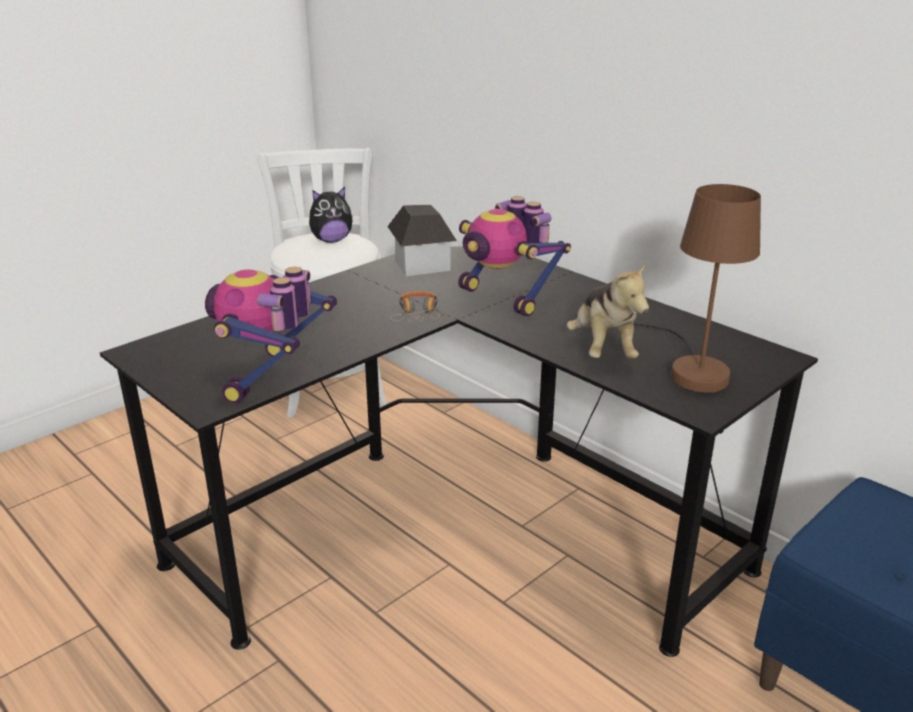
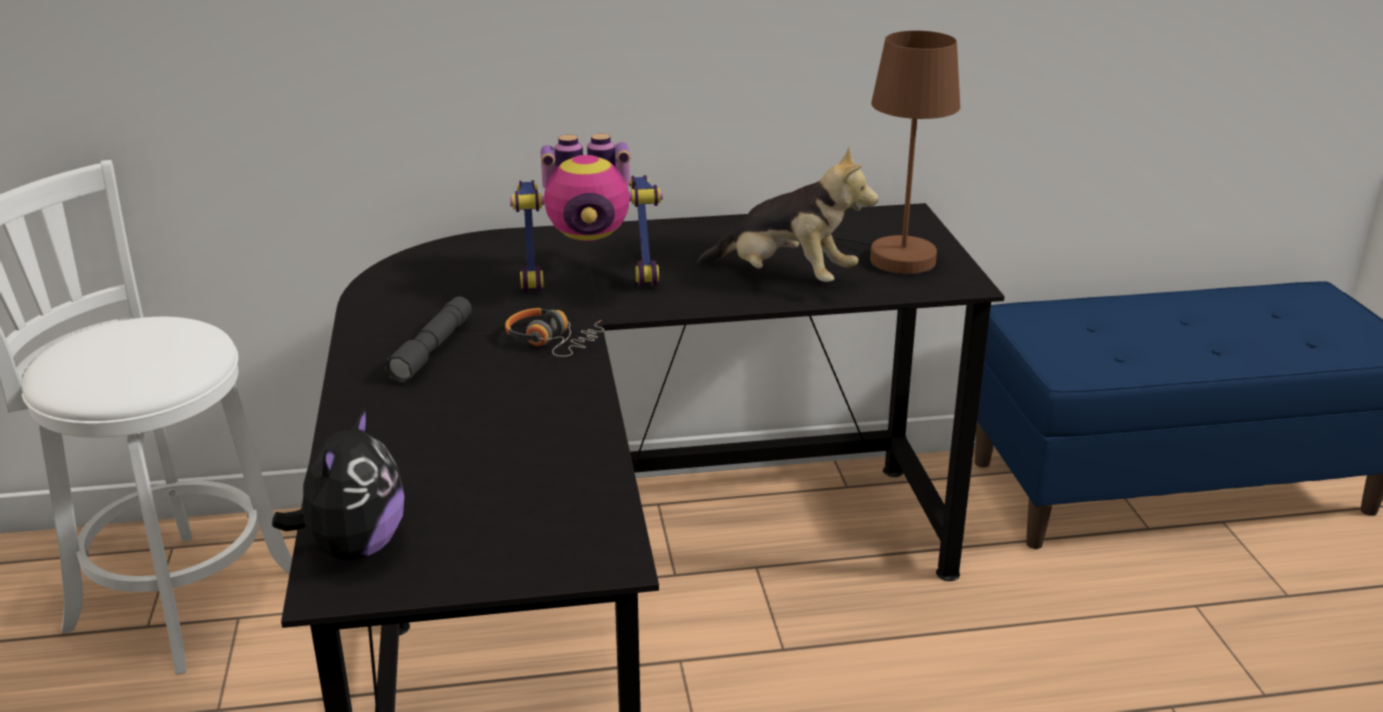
camera: 55 degrees left, 0 degrees up
toy robot [205,267,337,403] -> none
plush toy [309,187,352,243] -> plush toy moved to [272,405,404,560]
toy house [387,205,457,276] -> none
none -> grey flashlight [384,297,472,384]

